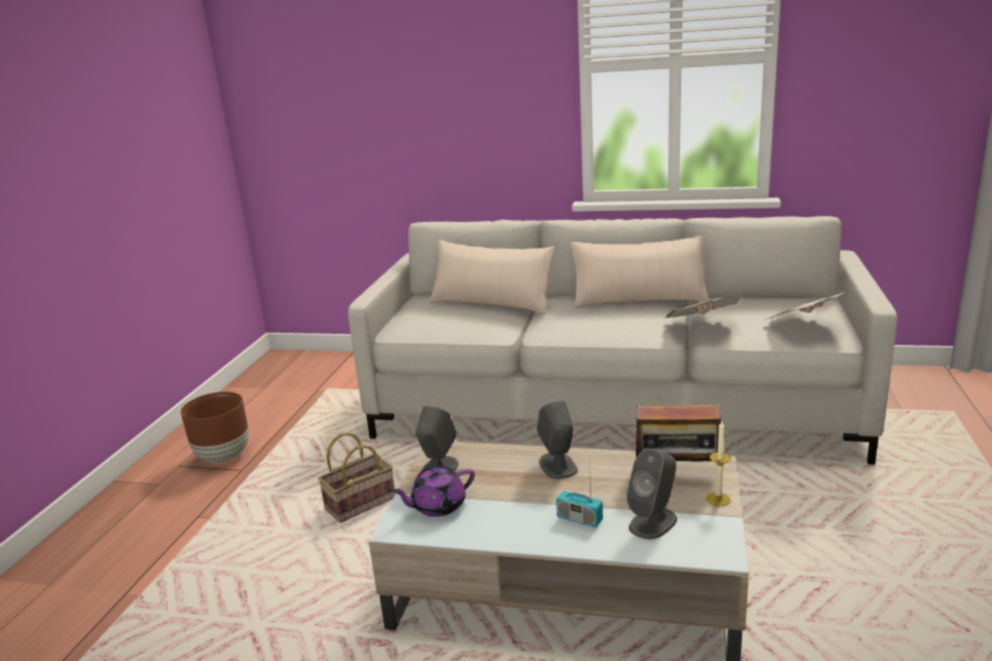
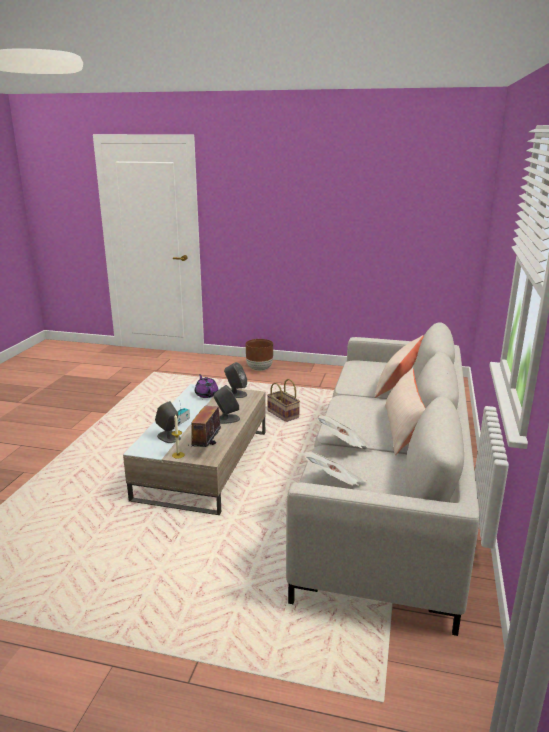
camera: 90 degrees right, 0 degrees up
brown planter [181,392,249,463] -> brown planter moved to [246,339,273,371]

